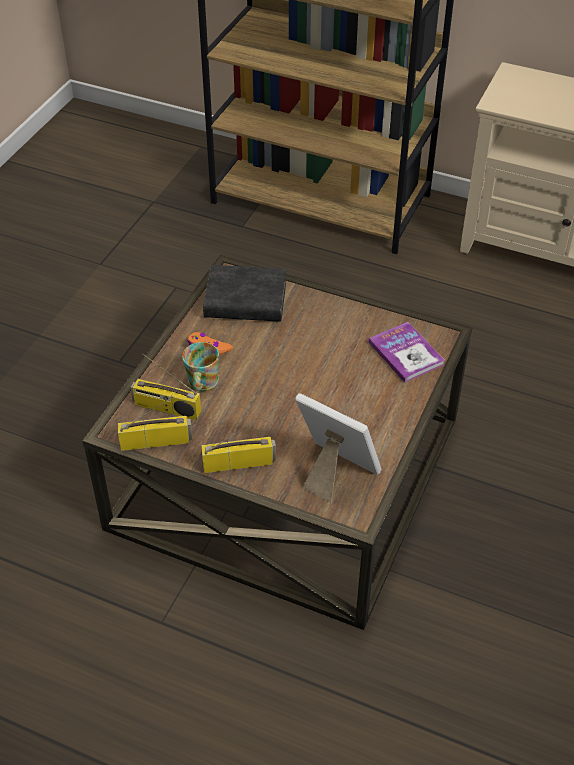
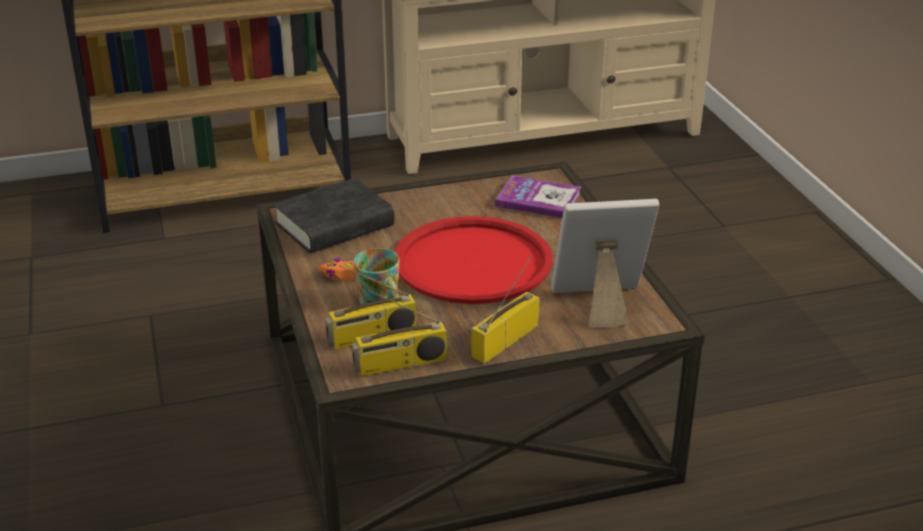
camera: 40 degrees left, 15 degrees down
radio [117,396,193,451] -> radio turned 150 degrees counterclockwise [352,290,447,376]
none -> red tray [395,216,553,304]

